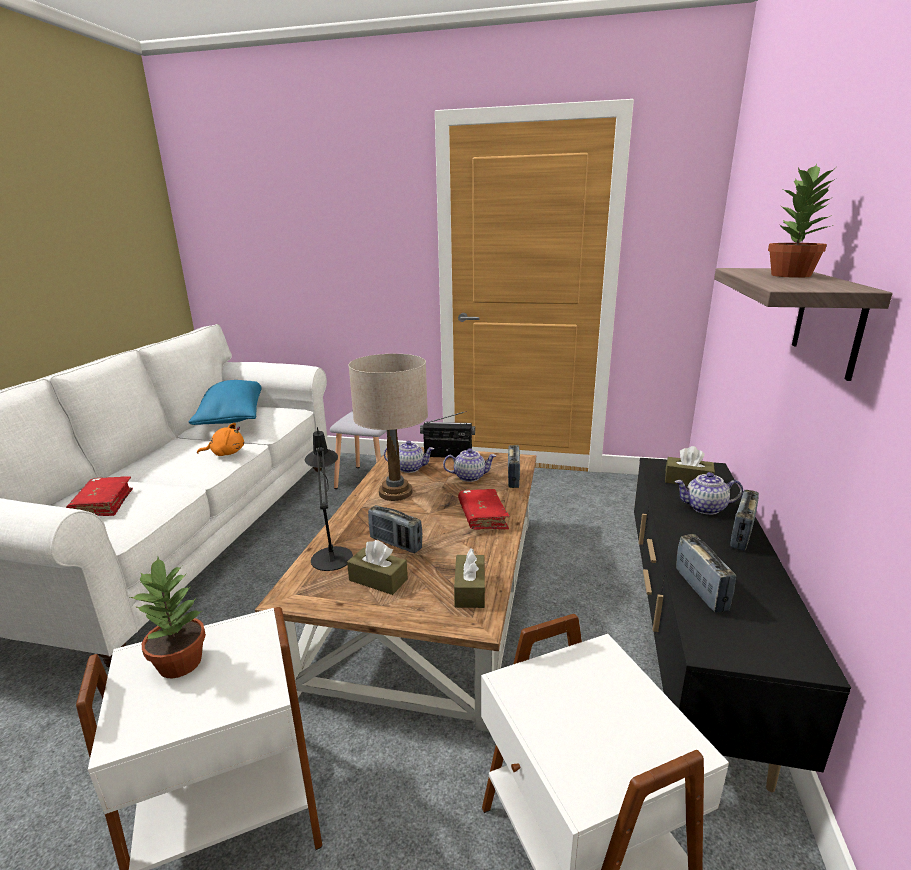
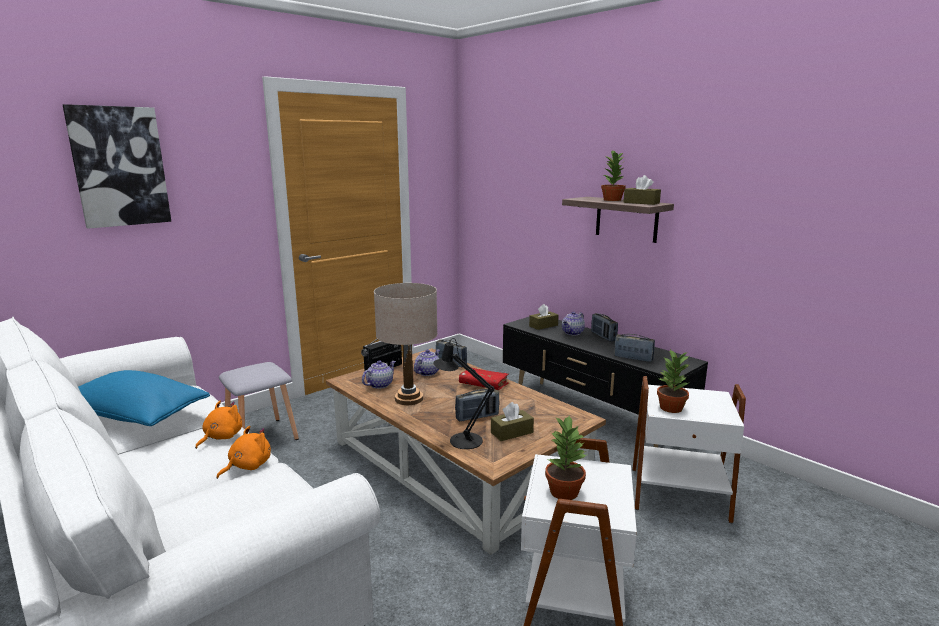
camera: 55 degrees left, 5 degrees down
red book [66,476,133,516] -> none
brown tissue box [454,548,485,608] -> brown tissue box moved to [623,175,661,205]
none -> picture [63,104,171,229]
none -> orange plush toy [216,426,271,479]
none -> potted plant [657,349,690,413]

